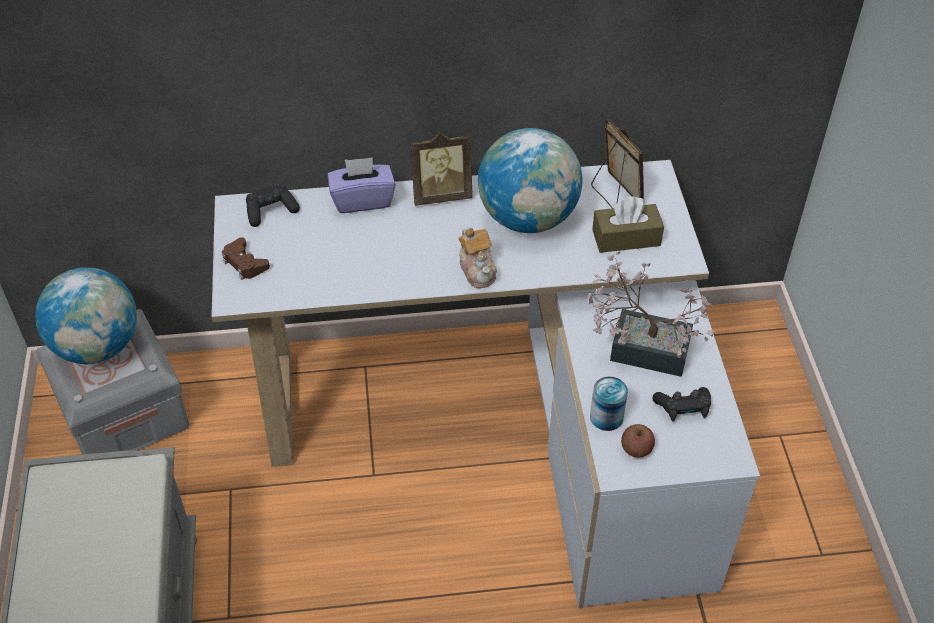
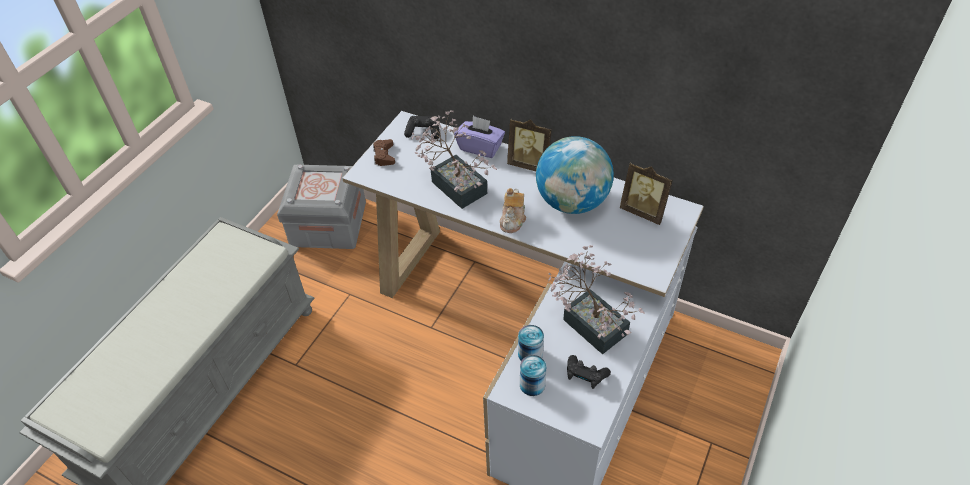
camera: 35 degrees right, 0 degrees up
globe [35,267,137,364] -> none
picture frame [591,119,644,208] -> picture frame turned 120 degrees clockwise [620,162,673,225]
brown tissue box [592,196,664,253] -> none
apple [621,424,655,458] -> can [520,355,546,396]
none -> potted plant [411,110,497,209]

